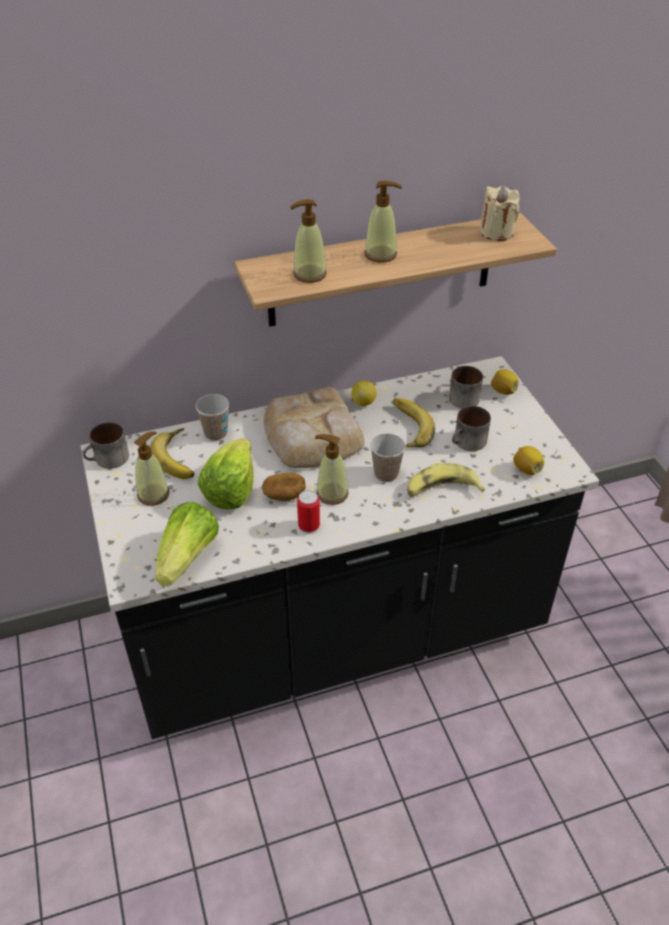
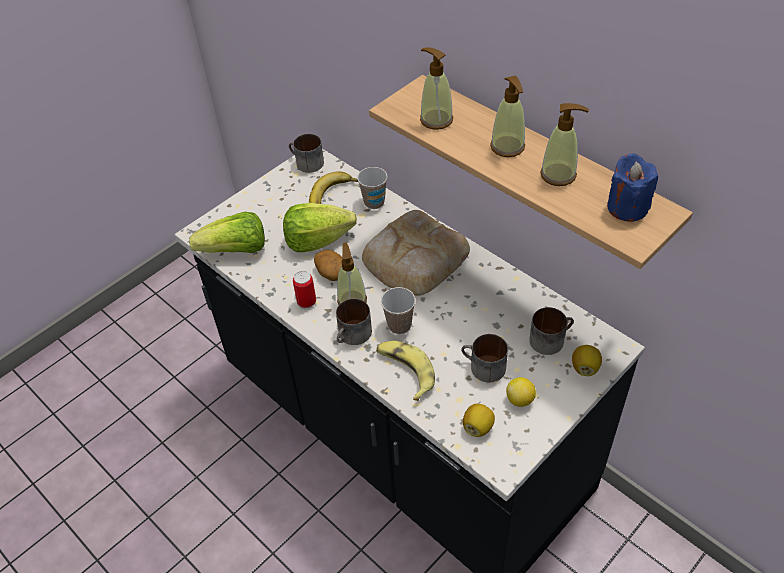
camera: 65 degrees right, 5 degrees up
soap dispenser [134,431,170,506] -> soap dispenser moved to [540,103,589,186]
lemon [351,381,377,406] -> lemon moved to [506,377,536,407]
banana [393,398,435,448] -> none
beige candle [480,186,520,241] -> blue candle [607,153,658,222]
none -> mug [336,299,372,345]

